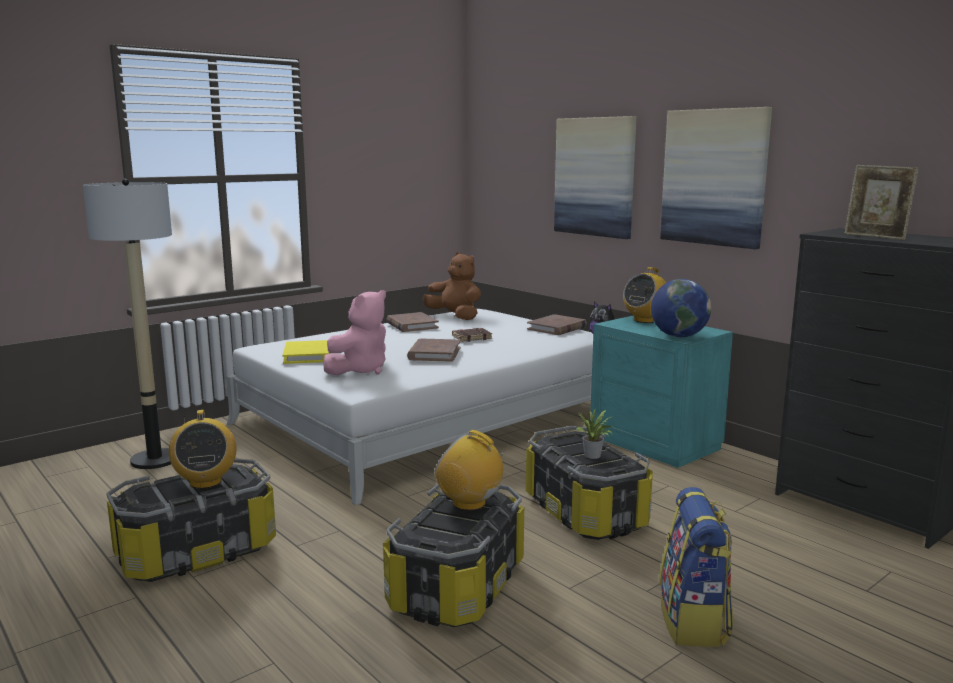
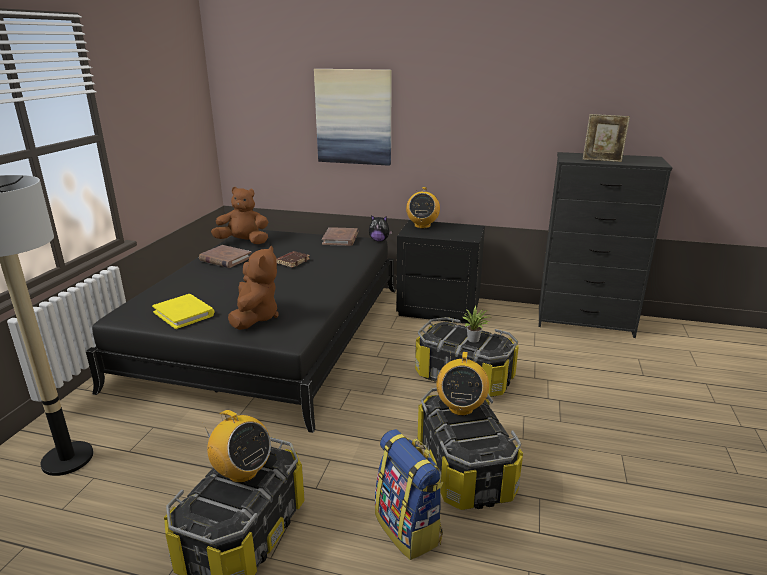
camera: 35 degrees left, 10 degrees up
white bed [226,309,593,506] -> black bed [86,230,396,433]
pink plush toy [323,290,386,375] -> brown plush toy [228,246,279,330]
brown book [407,339,460,362] -> none
radio [435,430,510,511] -> radio turned 75 degrees counterclockwise [436,352,489,416]
turquoise nightstand [590,315,733,468] -> black nightstand [396,220,485,324]
globe [651,279,711,337] -> none
backpack [659,487,734,647] -> backpack moved to [375,429,443,560]
picture [660,107,772,249] -> none

